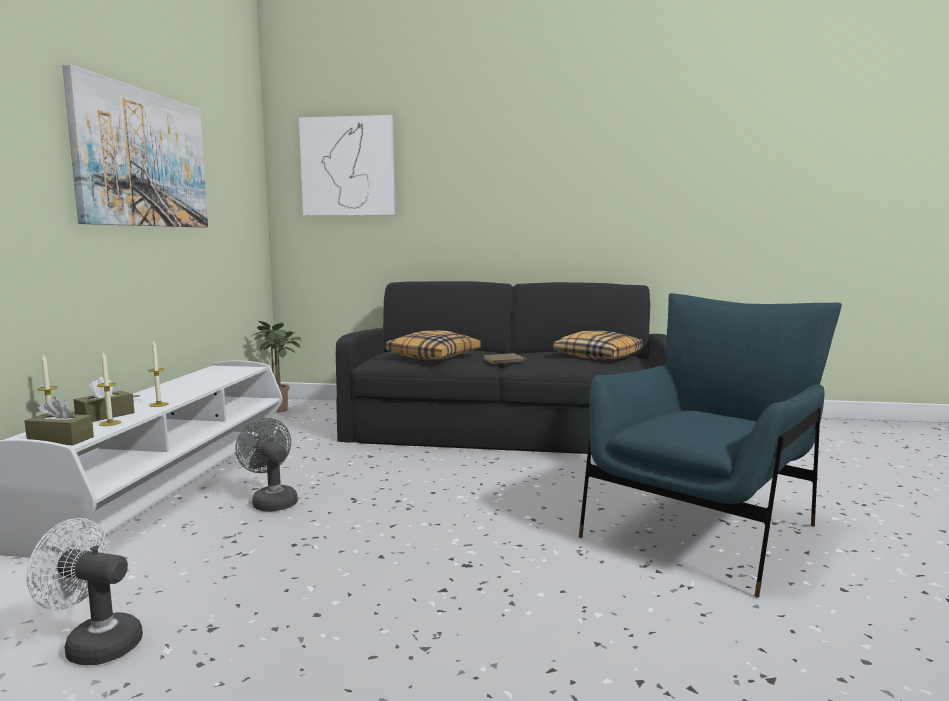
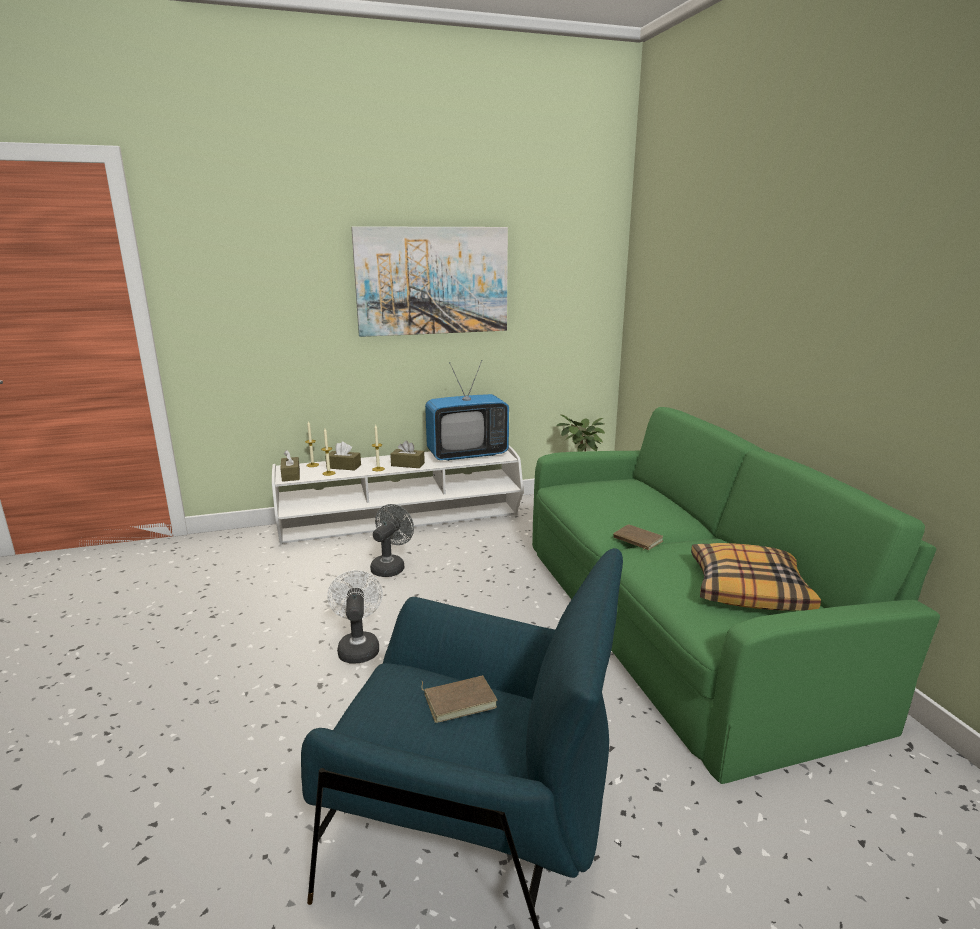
camera: 65 degrees right, 10 degrees up
white fan [26,518,143,665] -> white fan moved to [327,570,383,664]
picture [299,115,396,216] -> none
black sofa [336,281,667,454] -> green sofa [532,407,940,784]
pillow [385,331,481,360] -> none
none -> brown tissue box [390,440,425,468]
none -> brown book [421,675,497,723]
none -> television [425,360,509,461]

